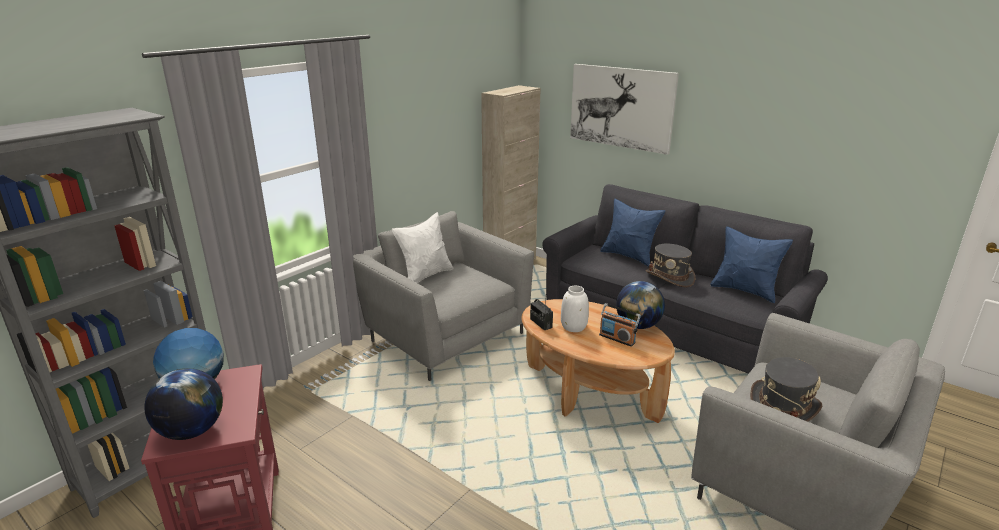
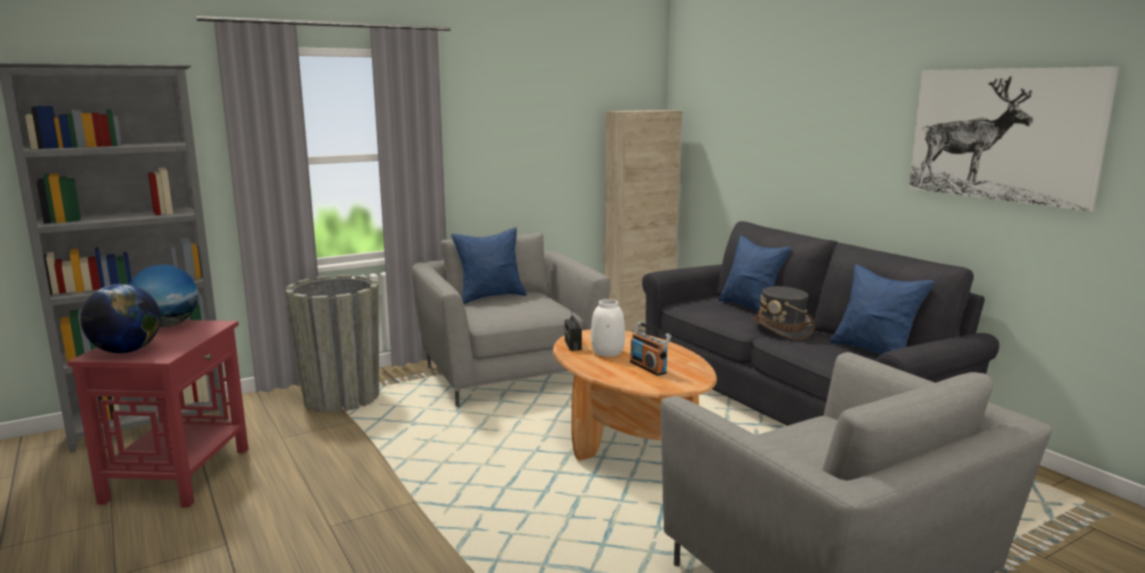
camera: 20 degrees right, 10 degrees down
white pillow [392,212,454,283] -> blue pillow [451,227,527,304]
picture [570,64,679,155] -> picture moved to [909,67,1119,211]
globe [616,281,665,329] -> none
grey hat [750,357,822,422] -> none
none -> grey planter [285,275,379,413]

